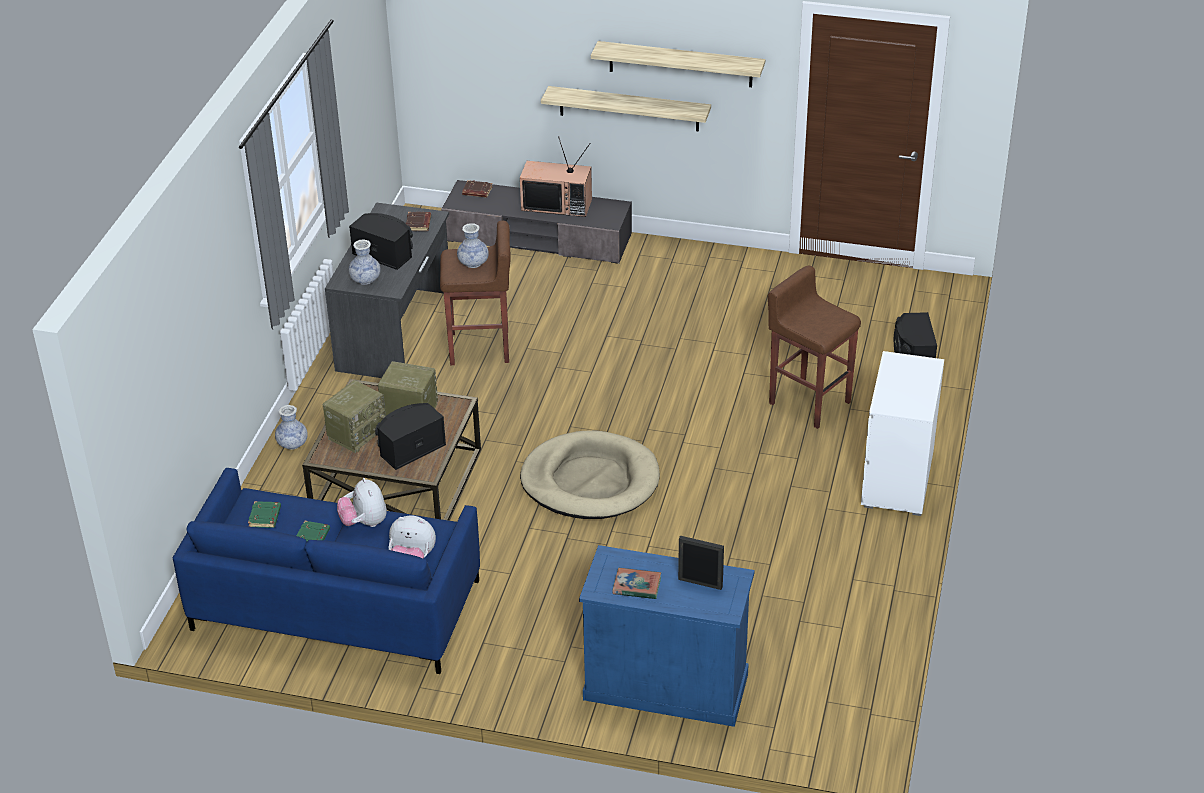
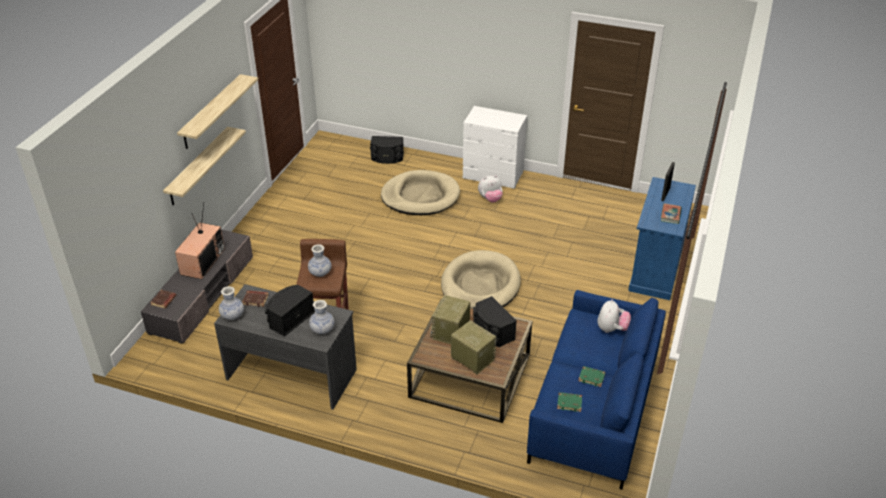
camera: 85 degrees left, 0 degrees up
vase [275,405,308,450] -> vase moved to [219,286,244,320]
plush toy [337,478,387,527] -> plush toy moved to [478,175,503,203]
brown stool [768,265,861,429] -> beige dog bed [381,170,460,215]

